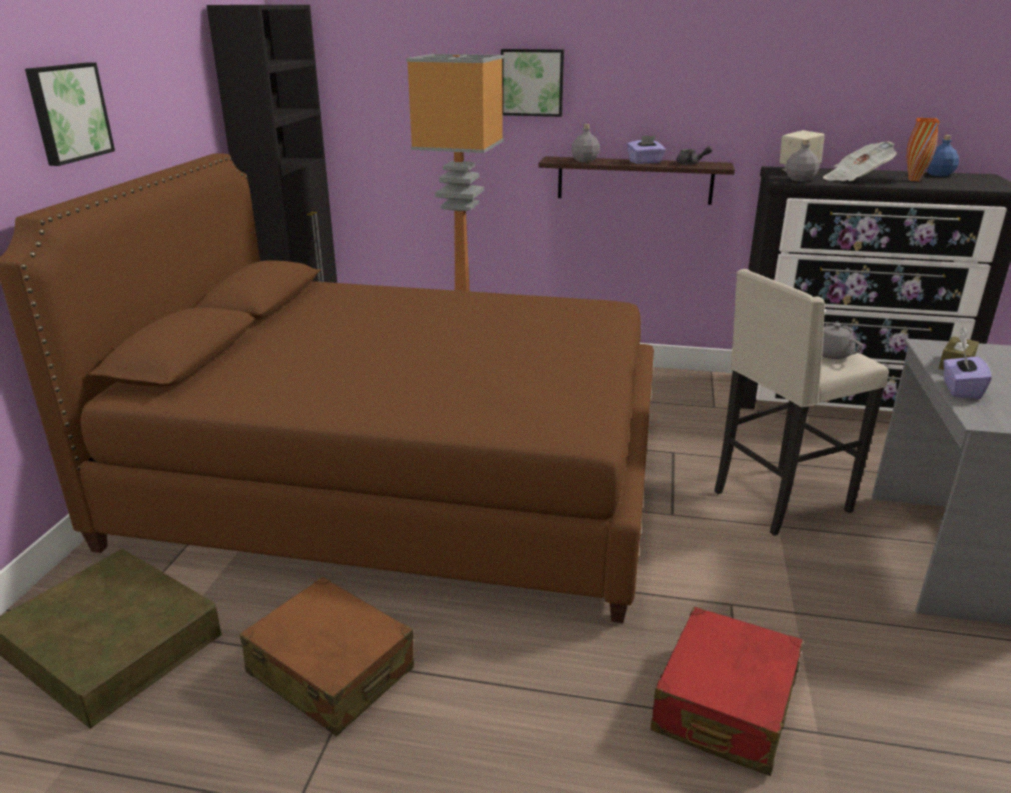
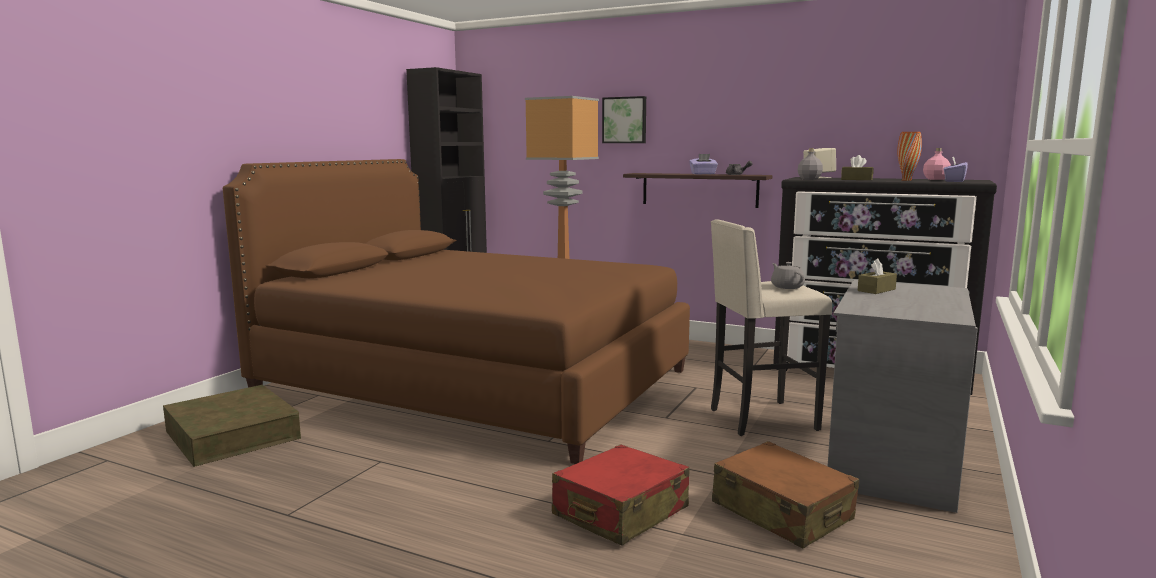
camera: 15 degrees right, 15 degrees down
picture [25,62,115,166] -> none
brown suitcase [240,577,414,737] -> brown suitcase moved to [712,441,859,548]
grey bottle [572,124,600,162] -> none
newspaper [823,141,897,181] -> brown tissue box [841,155,873,180]
blue bottle [927,135,959,176] -> pink bottle [923,148,951,180]
purple tissue box [943,351,992,399] -> purple tissue box moved to [943,157,968,182]

